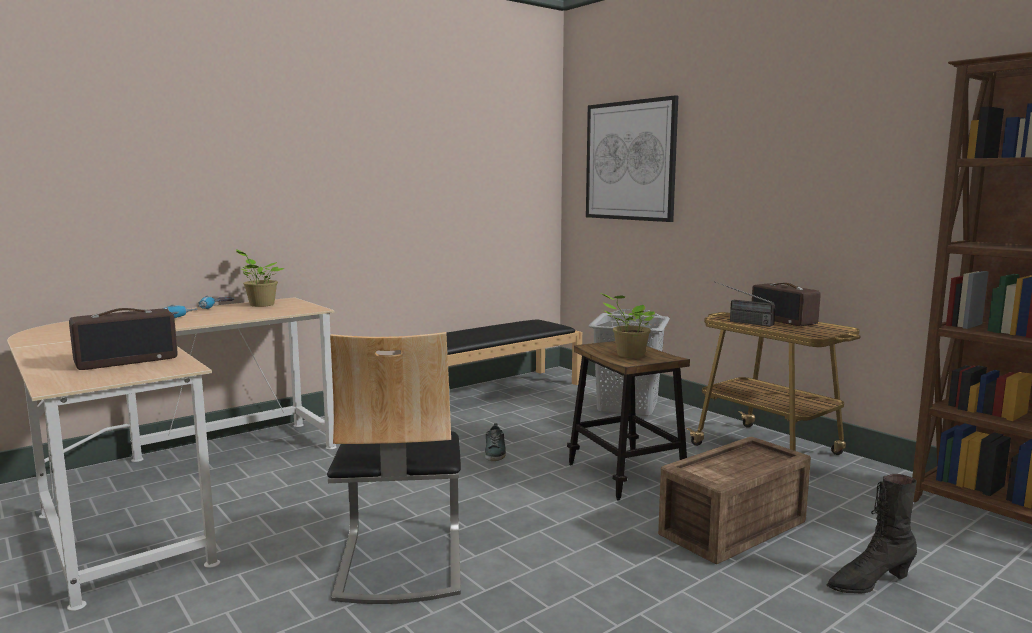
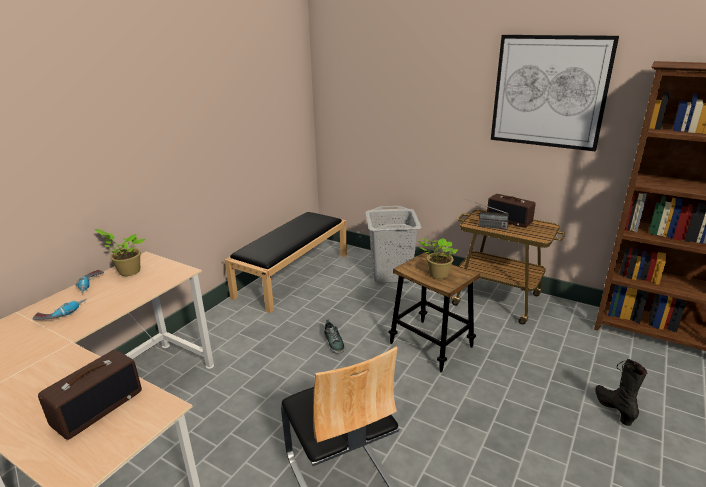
camera: 20 degrees left, 15 degrees up
picture [586,95,678,222] -> picture moved to [491,35,619,151]
crate [658,437,811,564] -> none
black boot [826,474,917,594] -> black boot turned 120 degrees clockwise [596,359,648,426]

